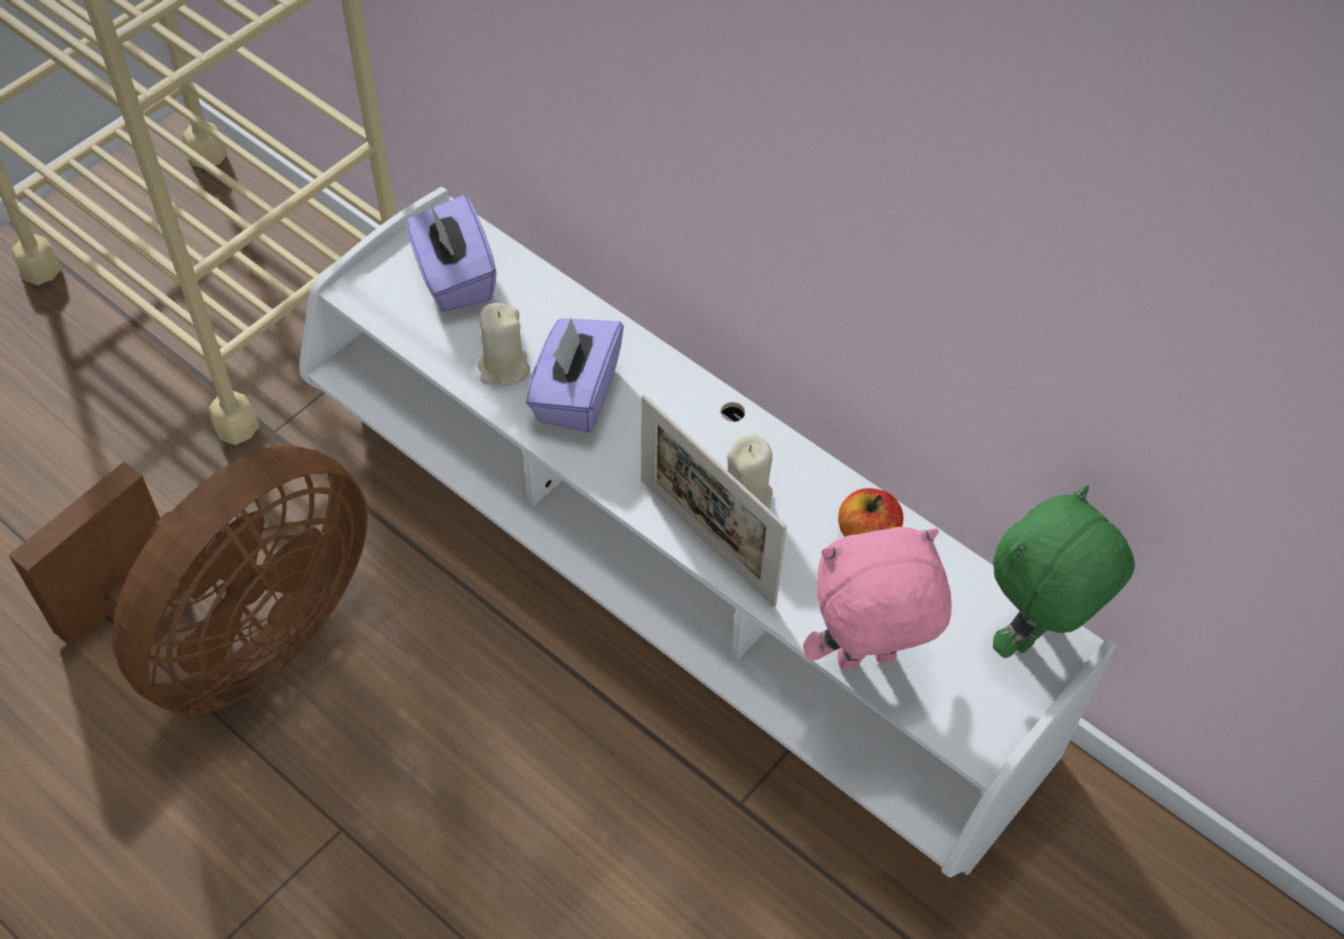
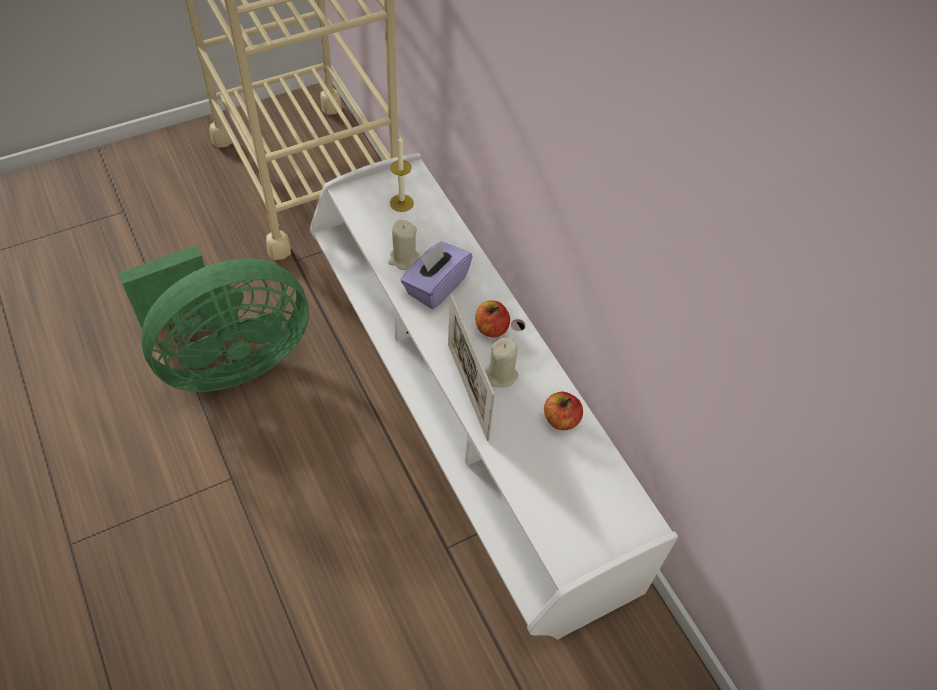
camera: 20 degrees right, 0 degrees up
brown fan [9,445,368,715] -> green fan [118,245,309,392]
purple tissue box [406,195,497,312] -> candle [390,136,414,212]
pink plush toy [803,527,952,670] -> none
green plush toy [993,486,1135,658] -> none
none -> apple [475,300,510,338]

